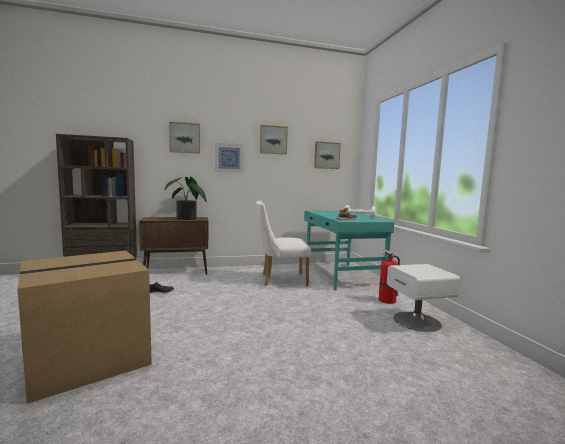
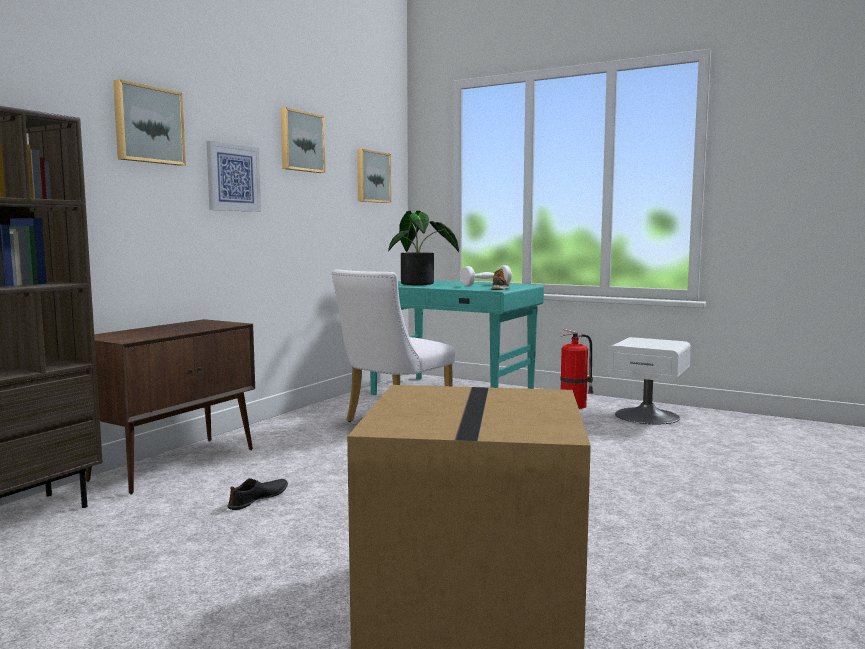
camera: 45 degrees left, 0 degrees up
potted plant [164,177,207,220] -> potted plant moved to [388,211,459,285]

